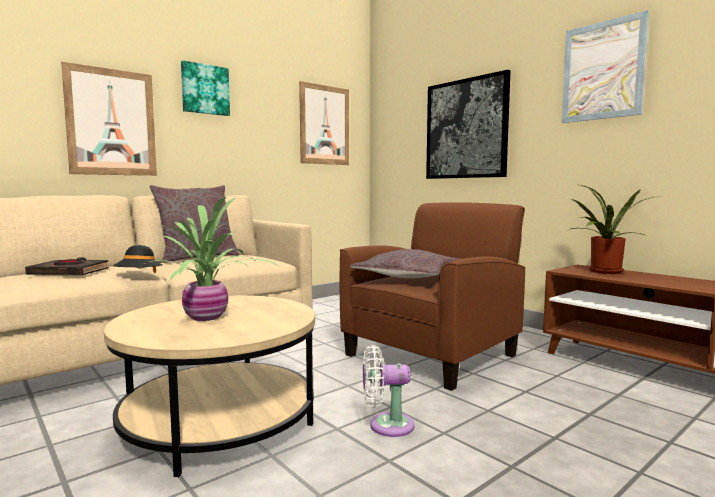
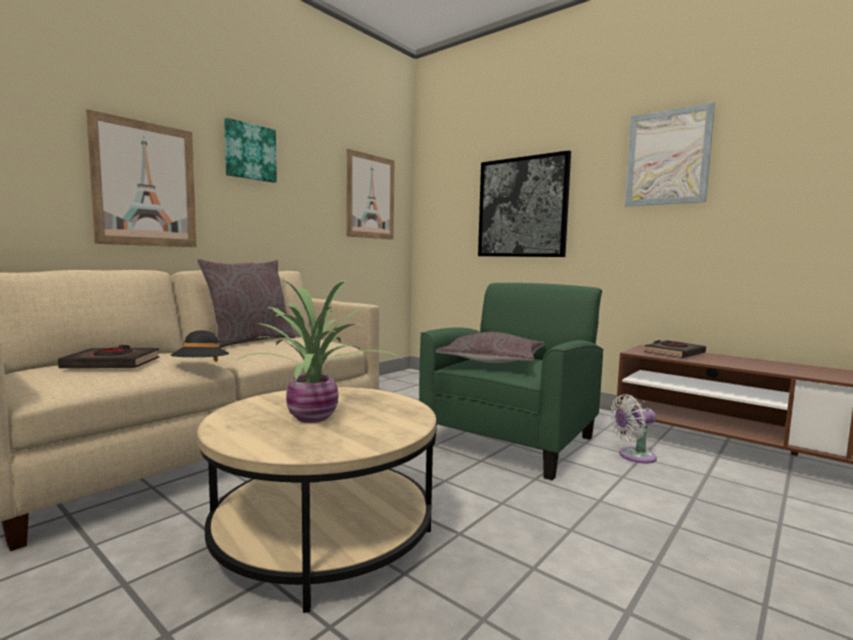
camera: 10 degrees left, 0 degrees up
brown armchair [340,202,525,391] -> green armchair [419,283,603,480]
white fan [363,345,415,437] -> white fan moved to [610,394,657,464]
potted plant [571,184,662,274] -> black book [644,340,706,358]

